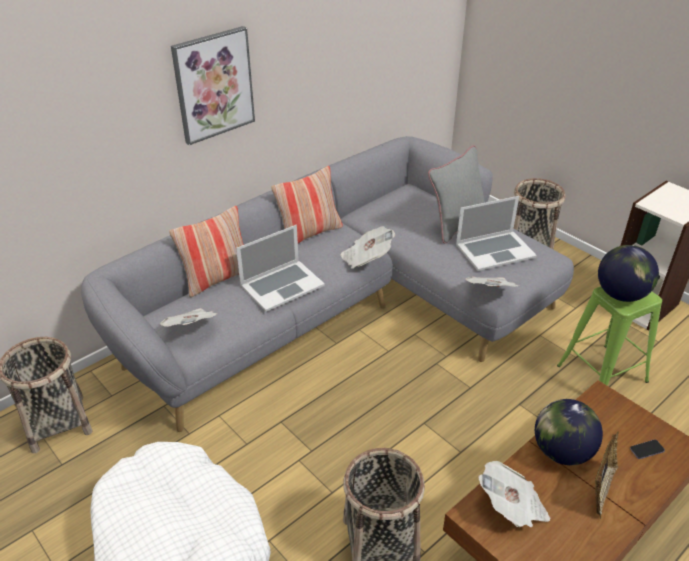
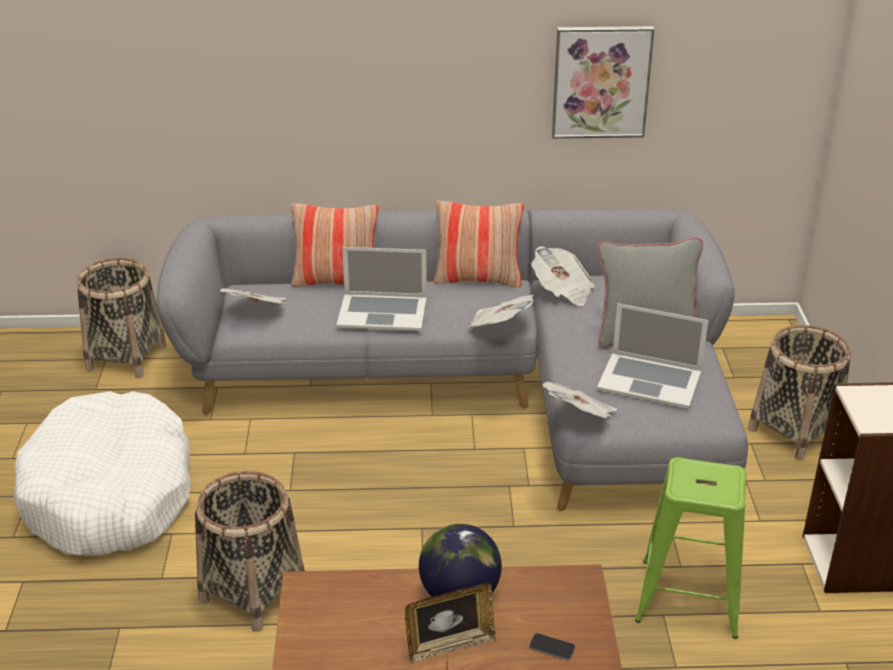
camera: 40 degrees right, 5 degrees down
picture [171,26,255,145] -> picture moved to [552,26,654,139]
newspaper [478,461,550,527] -> newspaper moved to [531,246,595,306]
globe [598,245,659,302] -> none

